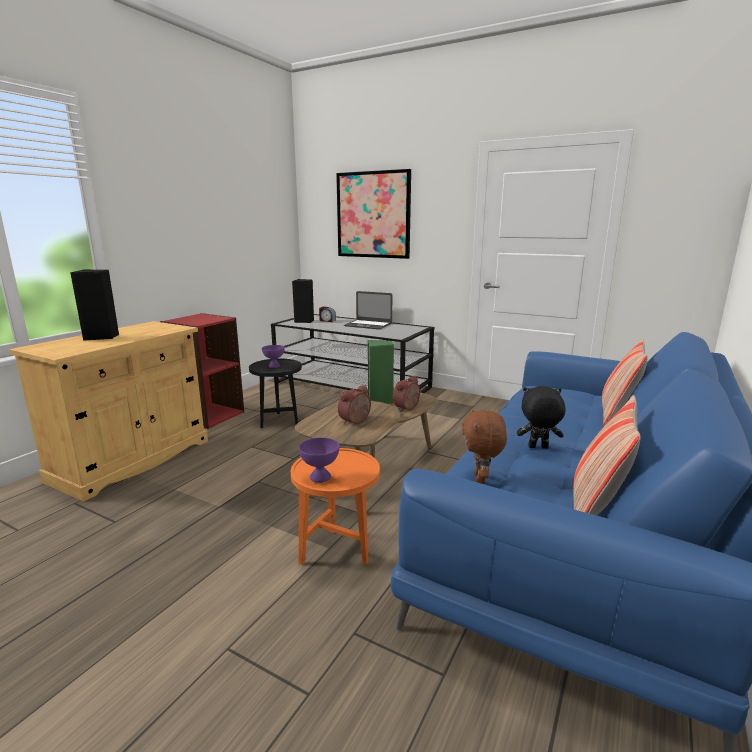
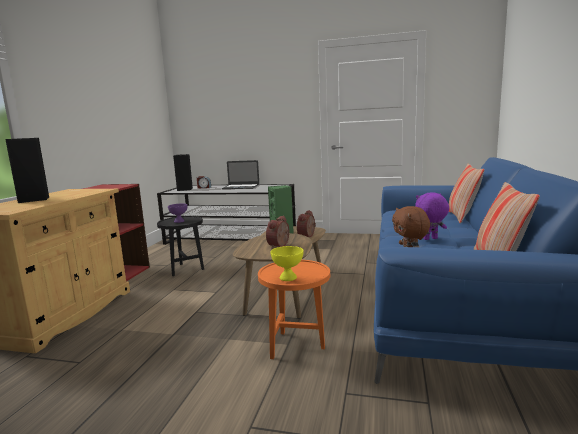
camera: 15 degrees left, 5 degrees down
purple bowl [299,437,340,483] -> yellow bowl [270,246,304,281]
picture [336,169,411,259] -> none
black plush toy [517,386,566,449] -> purple plush toy [415,192,449,240]

